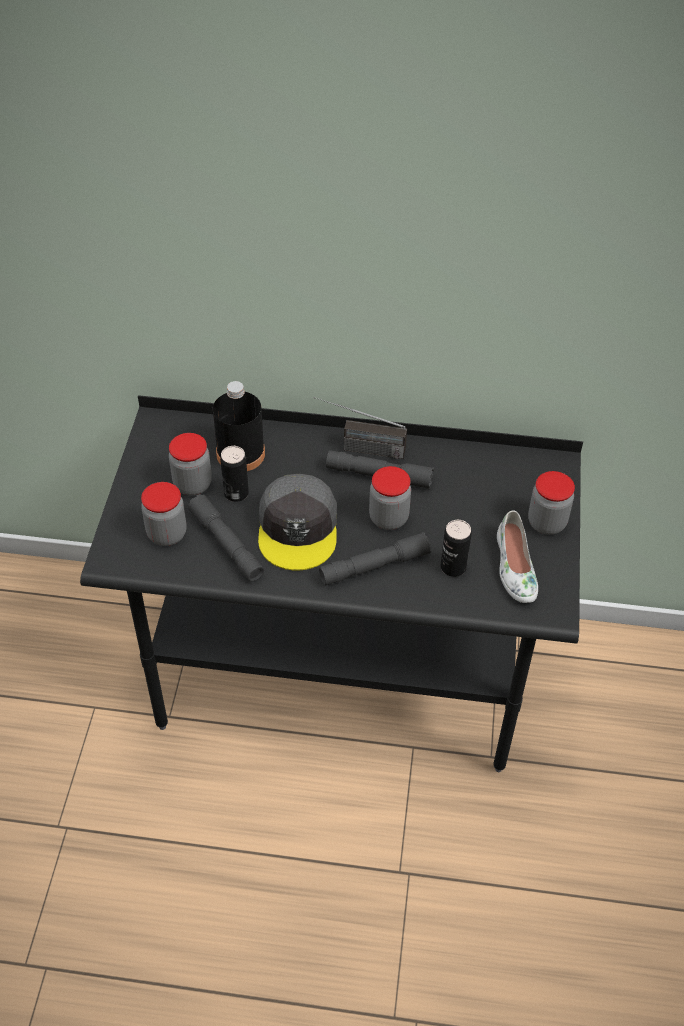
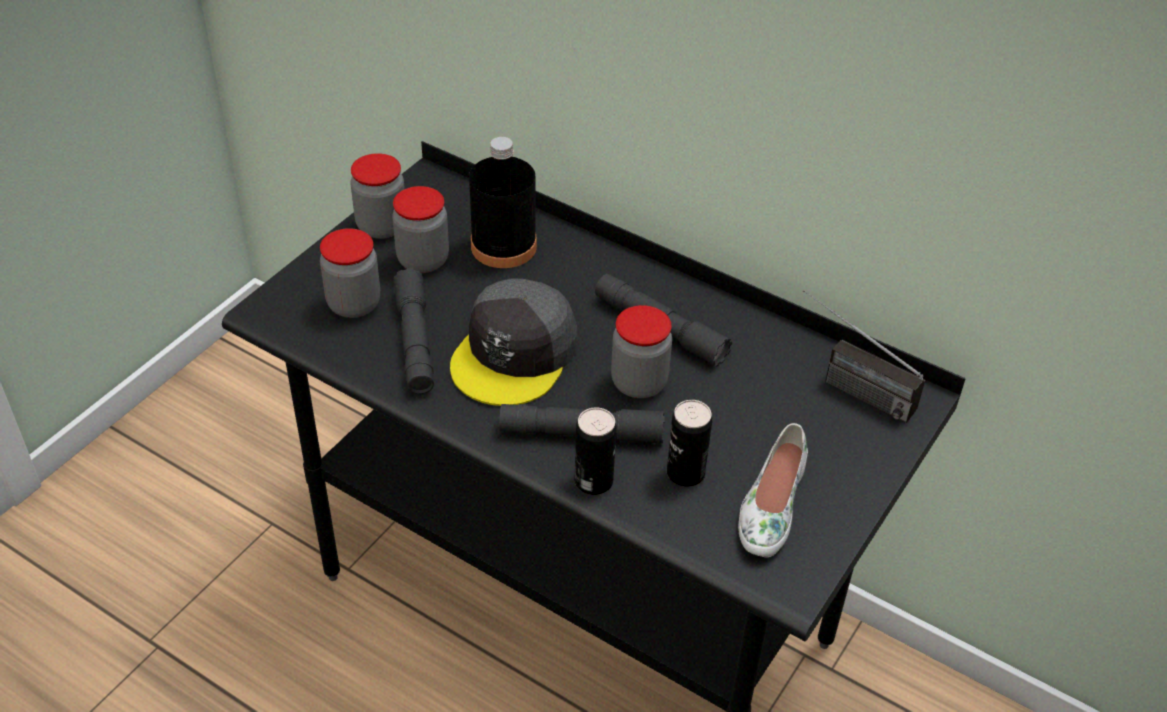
camera: 25 degrees right, 5 degrees down
can [220,446,249,502] -> can moved to [575,407,616,495]
radio [314,397,407,459] -> radio moved to [803,290,925,423]
jar [528,471,575,535] -> jar moved to [350,153,405,239]

